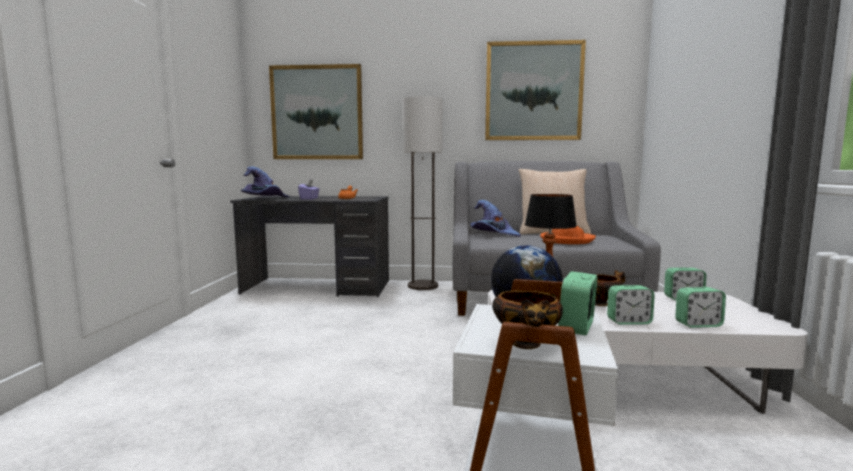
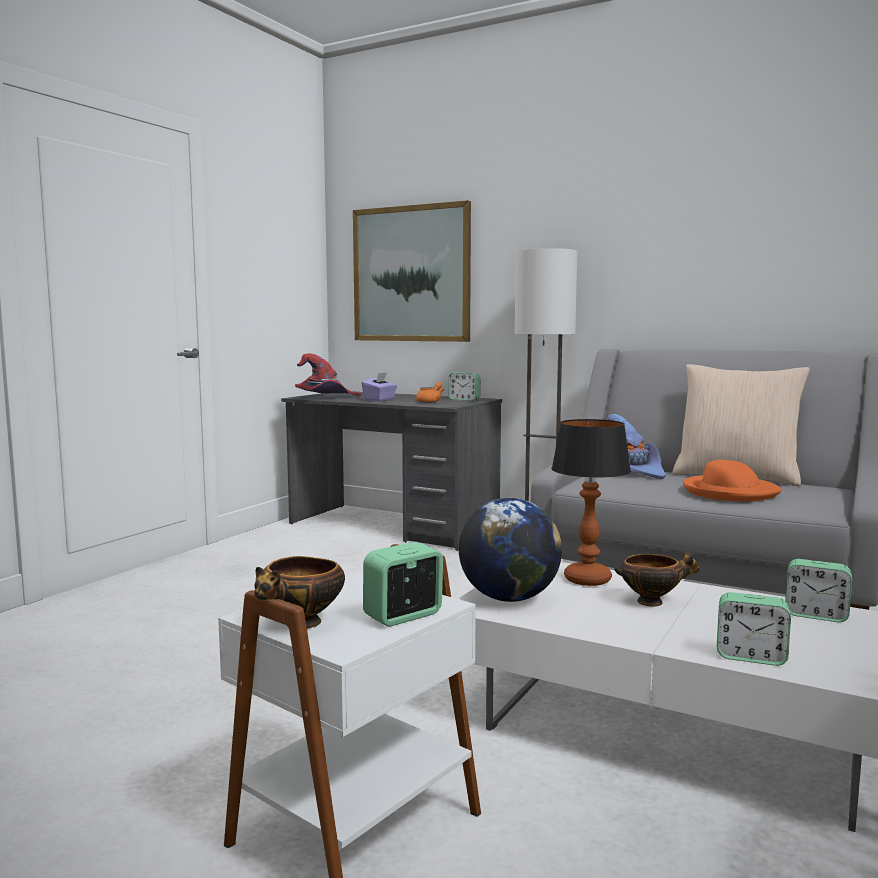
camera: 25 degrees right, 0 degrees up
purple hat [241,166,289,198] -> red hat [295,353,361,396]
picture [485,40,586,140] -> none
alarm clock [607,285,655,325] -> alarm clock moved to [448,372,481,401]

